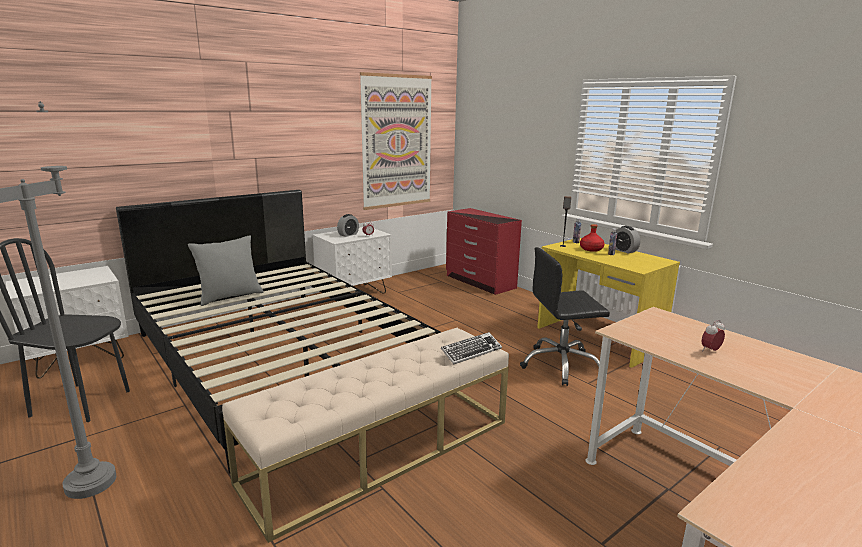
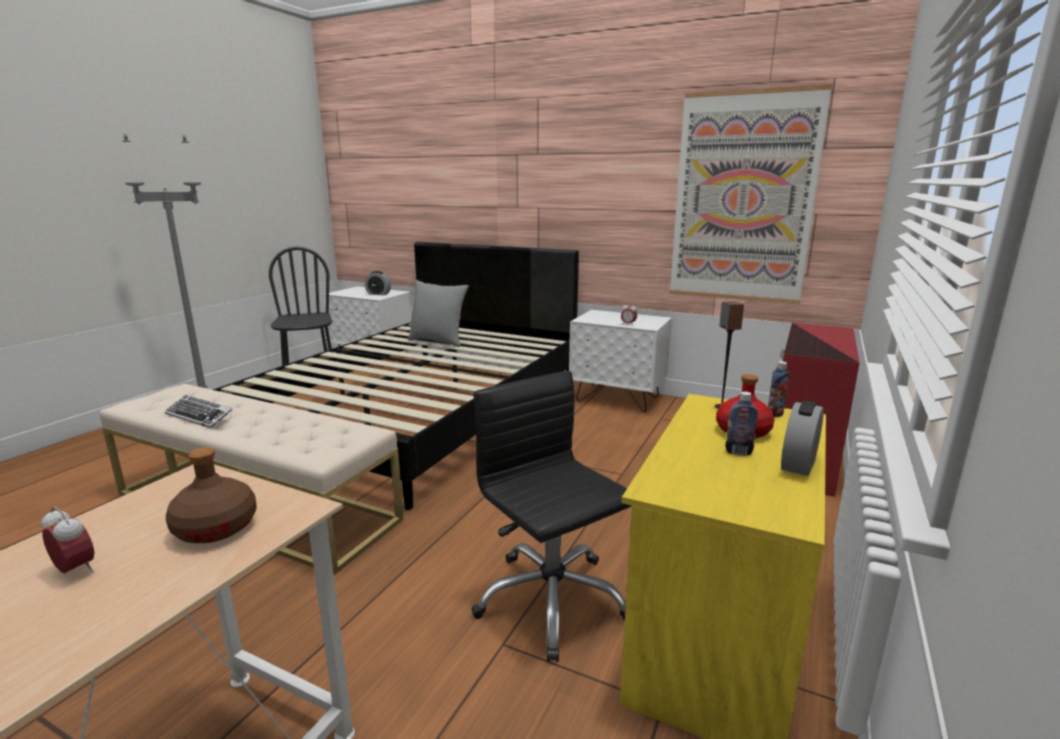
camera: 65 degrees right, 0 degrees up
alarm clock [337,214,359,237] -> alarm clock moved to [365,271,391,295]
keyboard [441,332,502,364] -> keyboard moved to [164,395,233,428]
none -> brown bottle [166,447,257,543]

